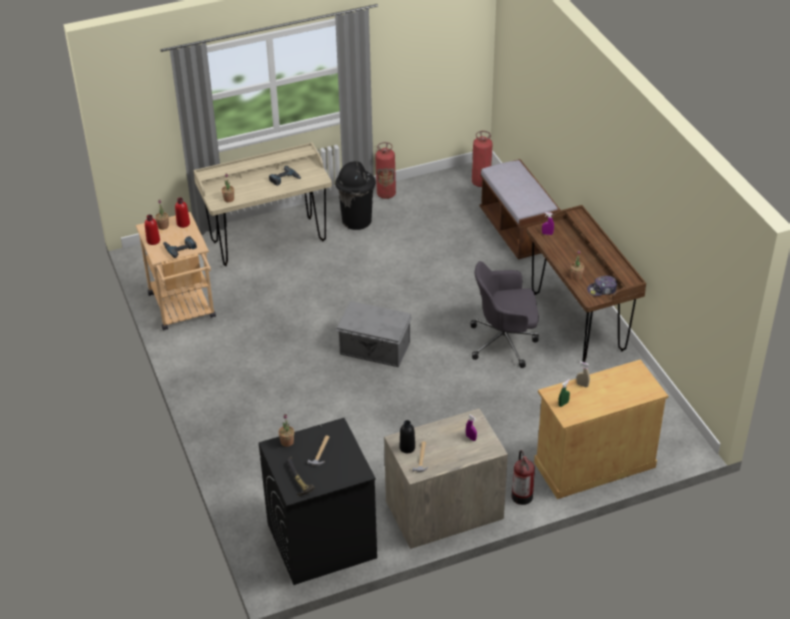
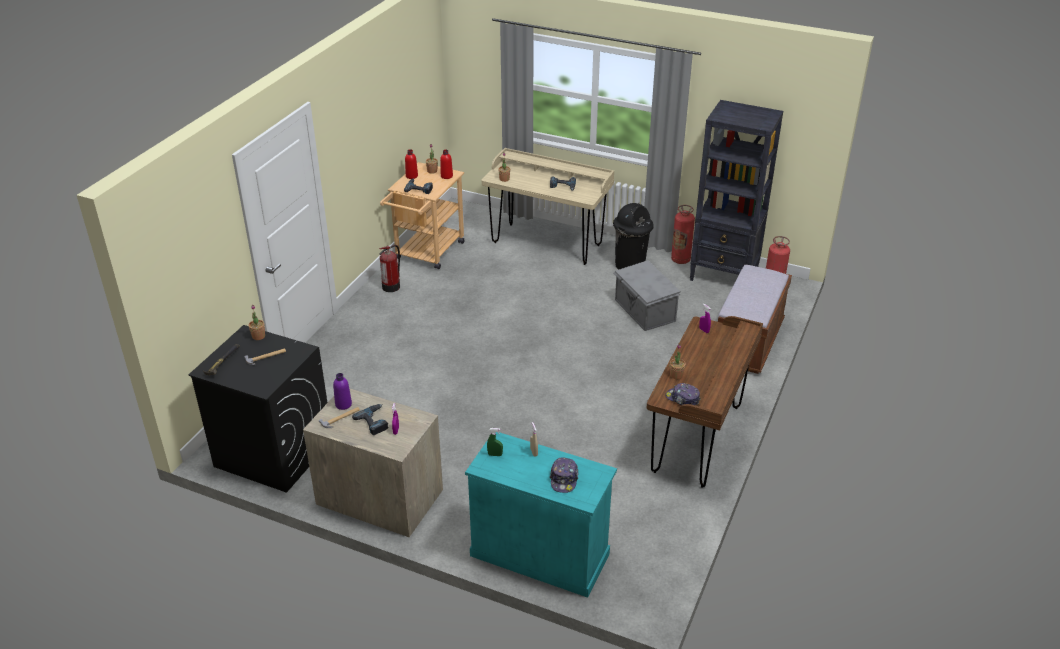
camera: 45 degrees right, 5 degrees down
grey storage box [336,301,412,367] -> grey storage box moved to [614,260,681,331]
black bottle [400,420,415,453] -> purple bottle [333,373,352,410]
grey office chair [471,261,539,368] -> none
fire extinguisher [512,450,535,505] -> fire extinguisher moved to [379,245,400,292]
beige cabinet [534,359,668,499] -> turquoise cabinet [465,432,617,598]
none -> power drill [352,404,389,435]
none -> cap [550,458,578,493]
none -> black bookcase [690,100,783,281]

